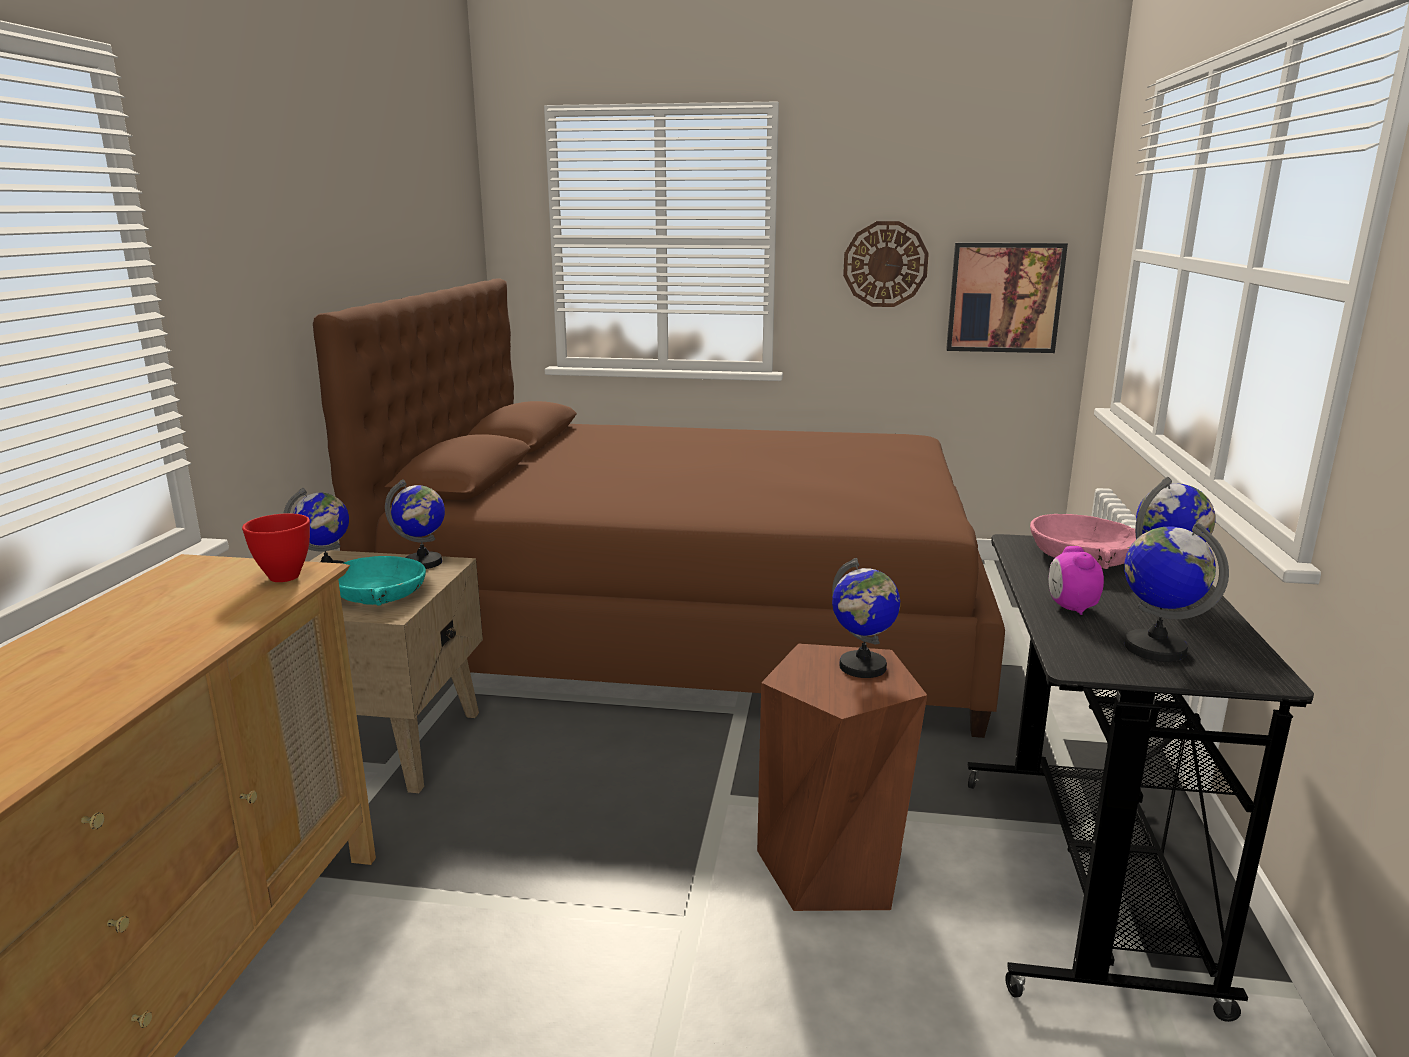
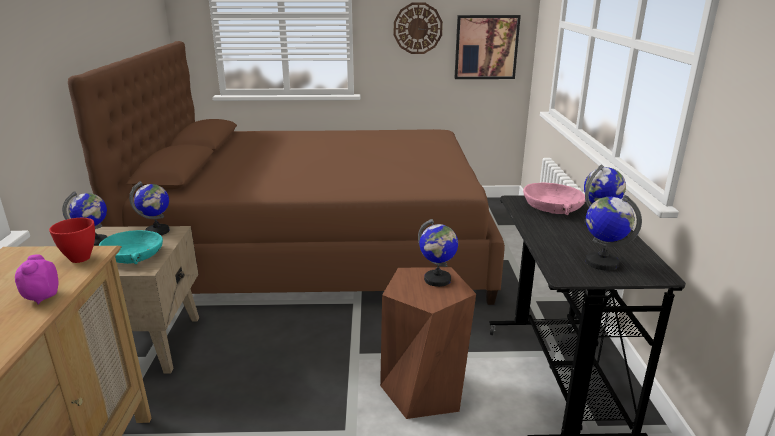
camera: 10 degrees left, 5 degrees up
alarm clock [1048,546,1104,615] -> alarm clock moved to [15,254,59,304]

